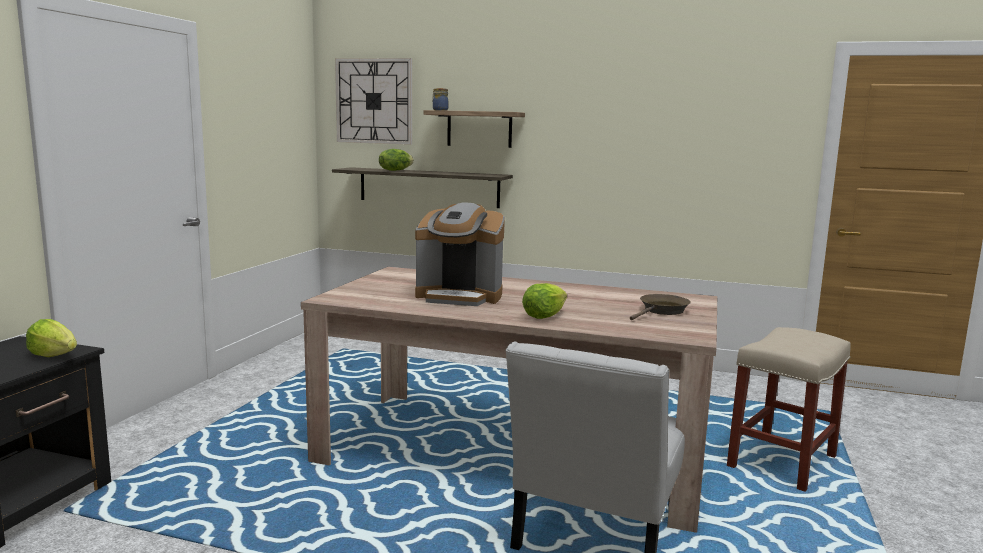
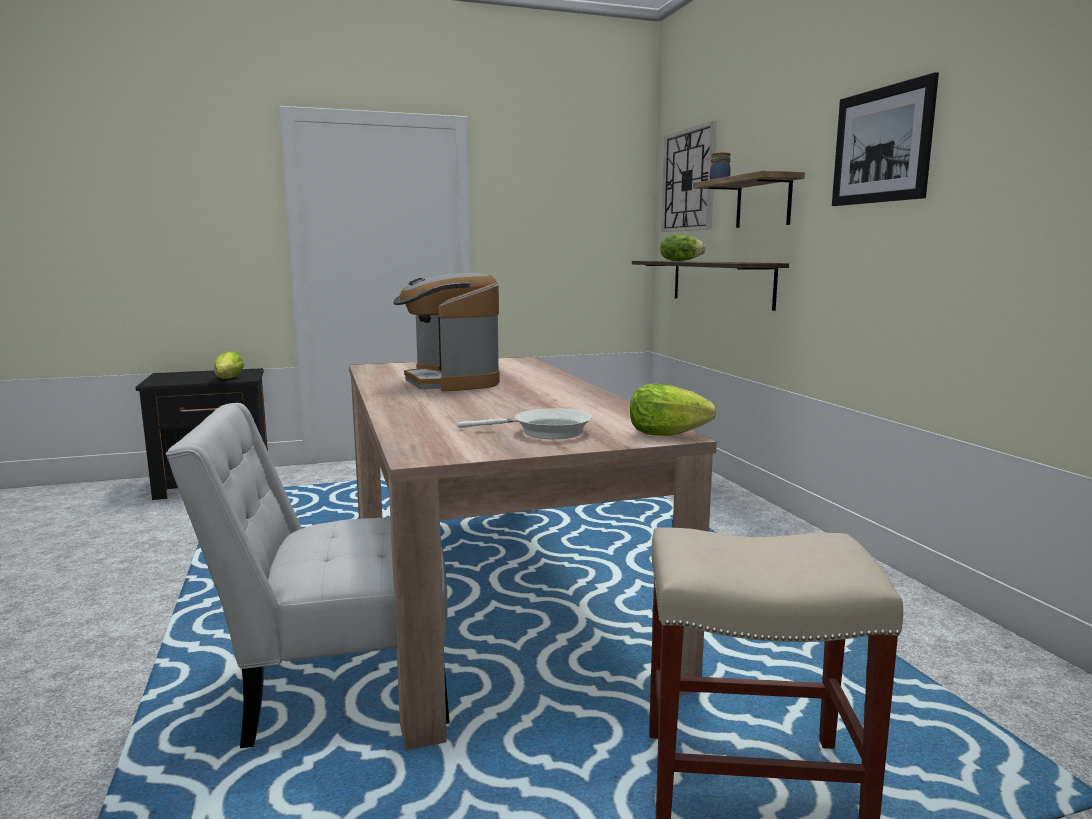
camera: 55 degrees right, 0 degrees up
lettuce [522,283,567,319] -> lettuce moved to [630,384,716,436]
brown frying pan [630,294,691,320] -> white frying pan [458,409,592,439]
none -> picture [832,72,939,206]

